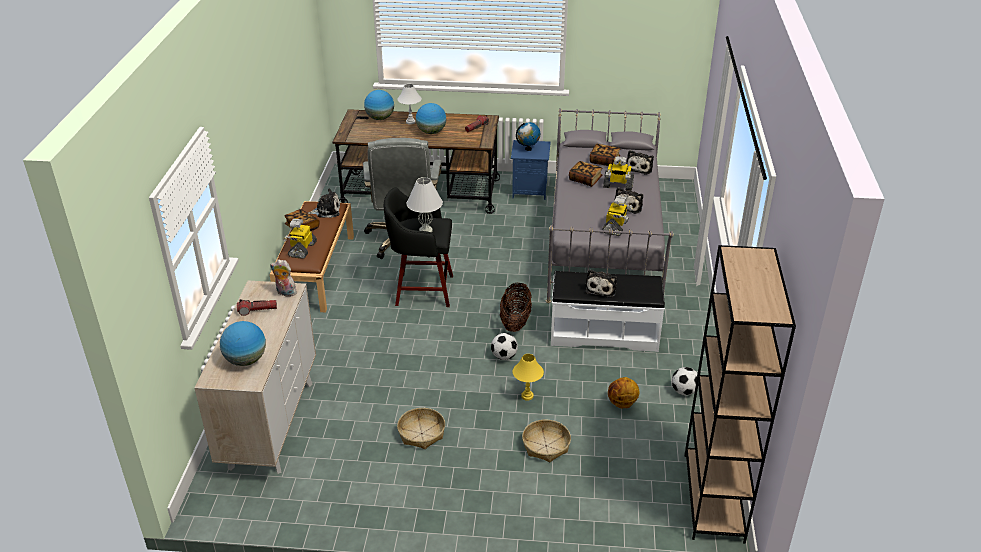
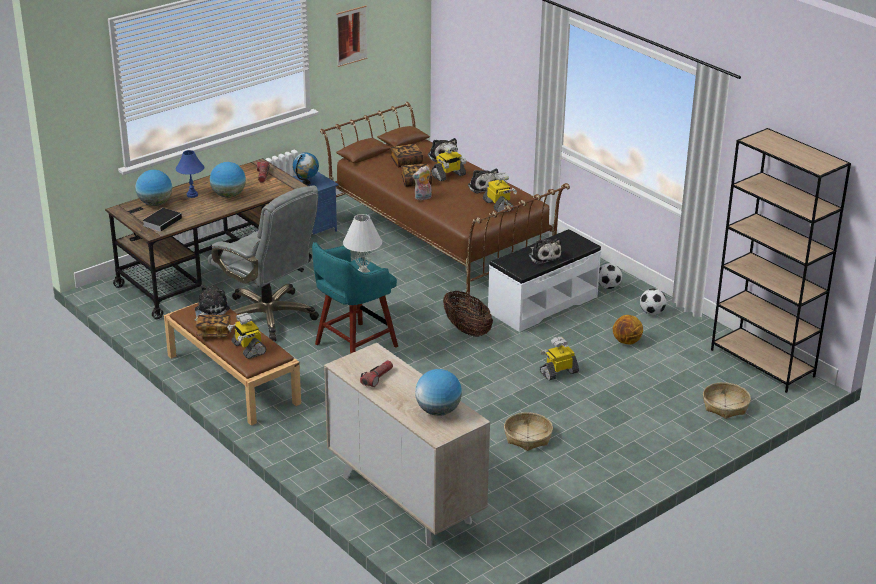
camera: 45 degrees left, 5 degrees down
plush toy [270,260,297,297] -> plush toy moved to [412,166,432,200]
black stool [384,187,453,307] -> turquoise stool [312,242,398,354]
white table lamp [397,84,422,125] -> blue table lamp [176,150,204,198]
football [491,333,518,360] -> football moved to [599,263,622,289]
yellow table lamp [513,354,544,401] -> toy robot [540,337,579,381]
basket [522,420,571,462] -> basket moved to [703,382,751,419]
grey bed [546,108,674,303] -> brown bed [320,102,570,303]
none -> book [142,208,183,232]
none -> picture [336,5,367,67]

